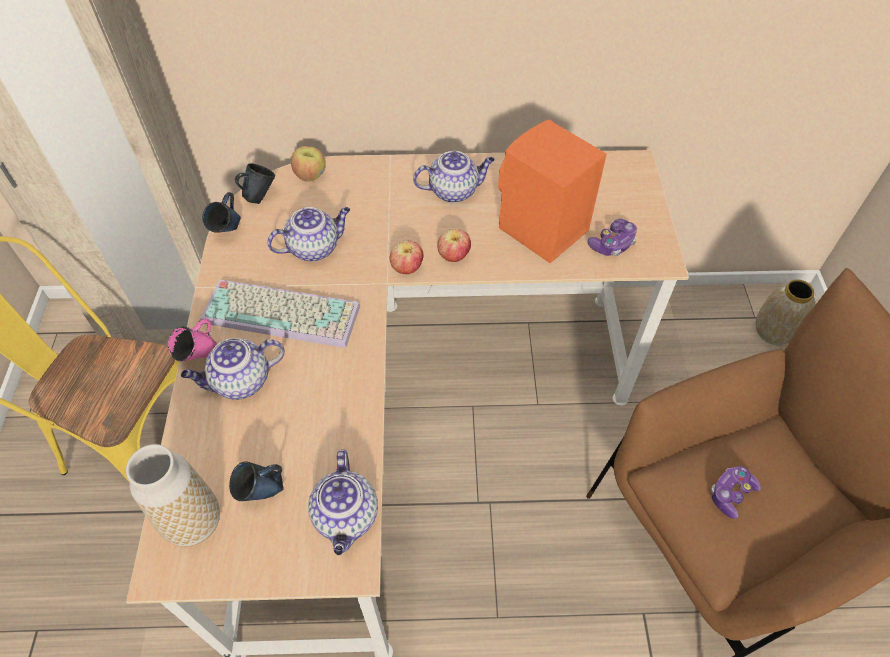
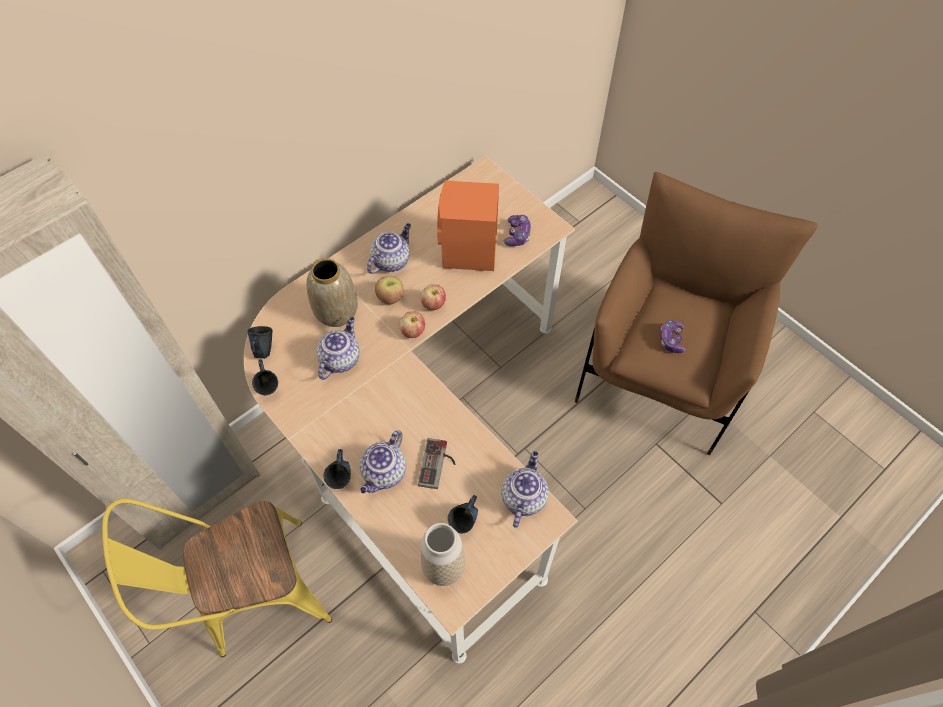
camera: 40 degrees left, 5 degrees up
pink mug [168,319,217,361] -> blue mug [324,449,351,489]
keyboard [200,279,360,348] -> none
apple [291,146,326,182] -> apple moved to [375,276,404,305]
teapot [308,449,378,556] -> teapot turned 120 degrees counterclockwise [501,451,549,528]
vase [755,279,815,345] -> vase moved to [307,258,358,327]
none -> game controller [418,438,455,489]

